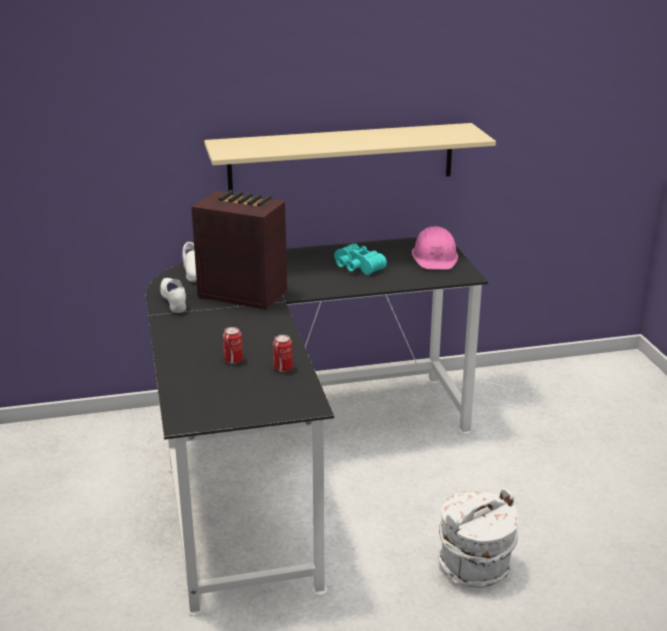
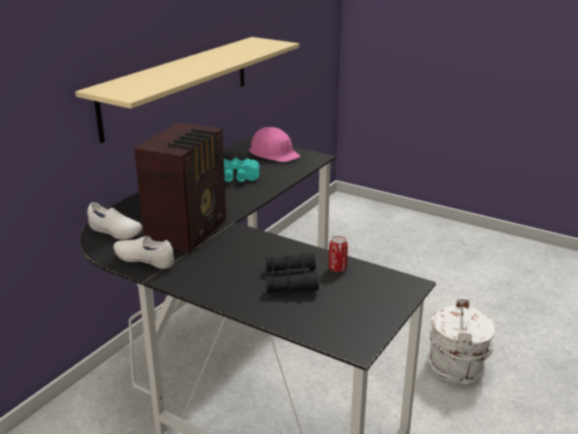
camera: 45 degrees left, 0 degrees up
radio [191,190,287,310] -> radio turned 135 degrees clockwise [134,123,226,253]
can [223,327,243,364] -> black binoculars [266,253,319,294]

